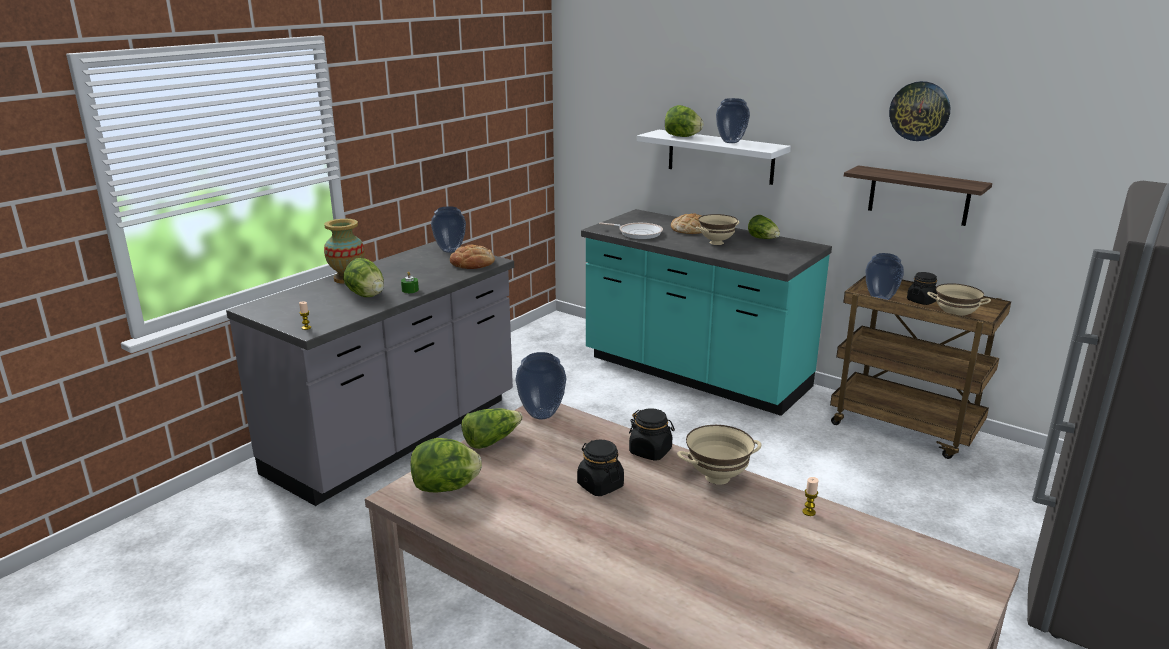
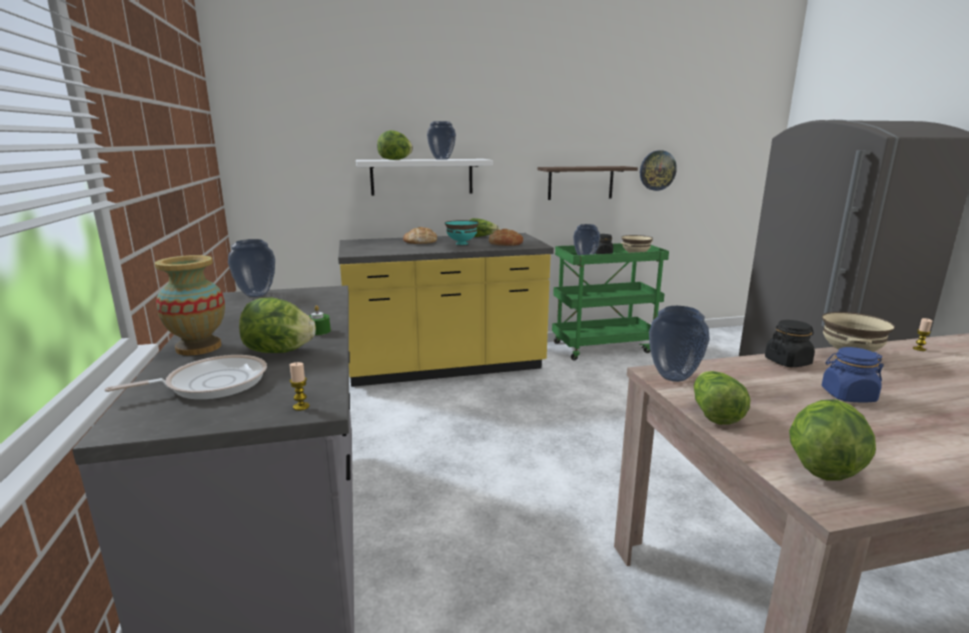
camera: 50 degrees left, 5 degrees down
bread [450,244,495,269] -> bread moved to [489,229,523,246]
black jar [577,440,624,496] -> blue jar [822,347,884,402]
turquoise counter [581,209,832,416] -> yellow counter [338,233,554,387]
frying pan [599,222,663,239] -> frying pan moved to [104,355,267,399]
beige bowl [696,214,739,245] -> turquoise bowl [445,220,479,245]
brown cart [830,275,1011,459] -> green cart [552,243,669,361]
wall clock [889,81,950,141] -> wall clock moved to [640,150,677,191]

